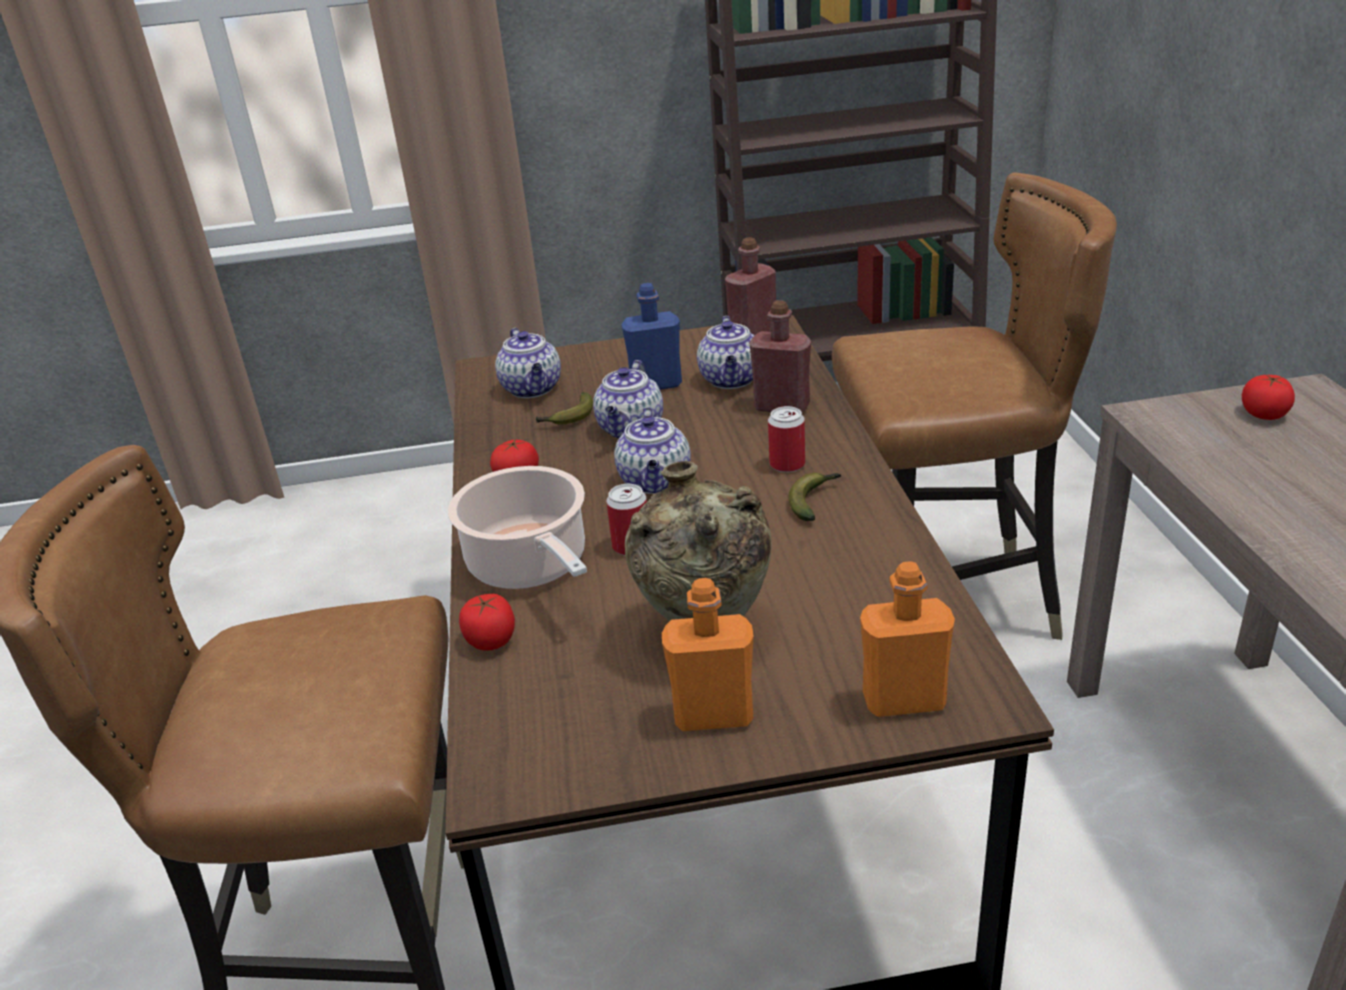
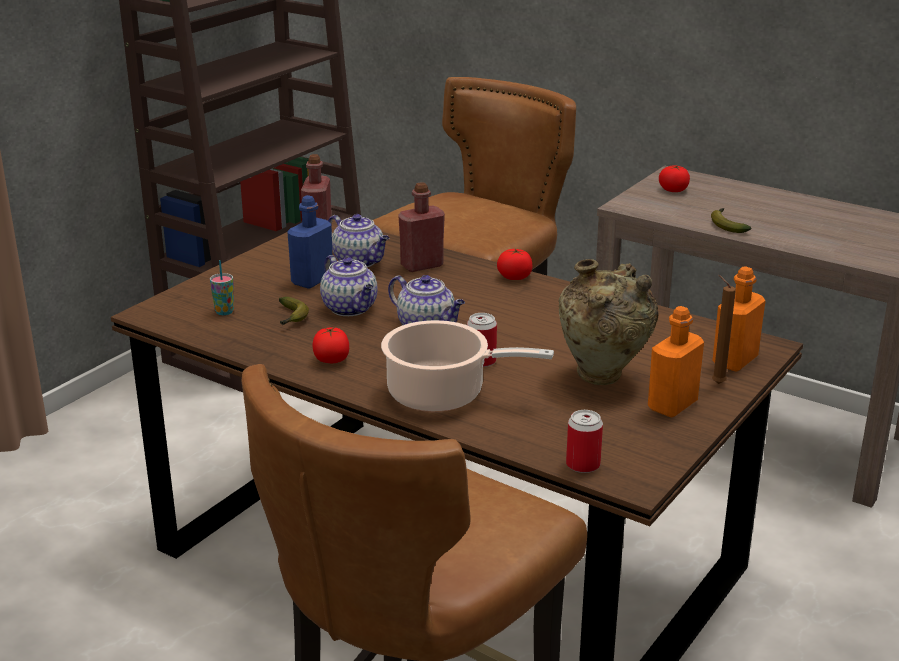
camera: 50 degrees left, 5 degrees down
tomato [459,594,515,651] -> tomato moved to [497,249,532,280]
teapot [495,328,561,398] -> cup [210,260,234,315]
can [768,406,805,472] -> can moved to [566,410,603,473]
banana [789,473,841,521] -> banana moved to [711,208,751,233]
none -> brown candle [712,275,736,384]

